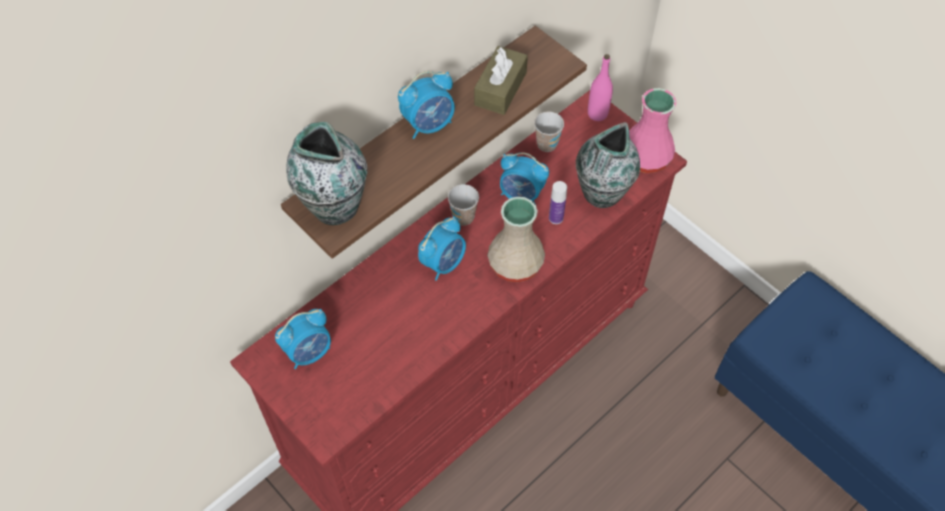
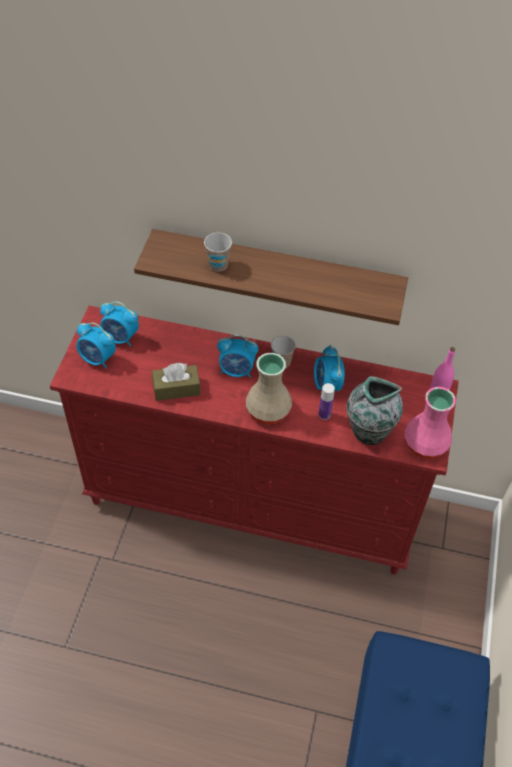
camera: 55 degrees right, 5 degrees down
vase [287,122,367,225] -> none
alarm clock [398,71,455,139] -> alarm clock moved to [76,323,116,369]
brown tissue box [474,46,528,115] -> brown tissue box moved to [152,363,201,401]
cup [534,111,564,152] -> cup moved to [204,232,232,272]

